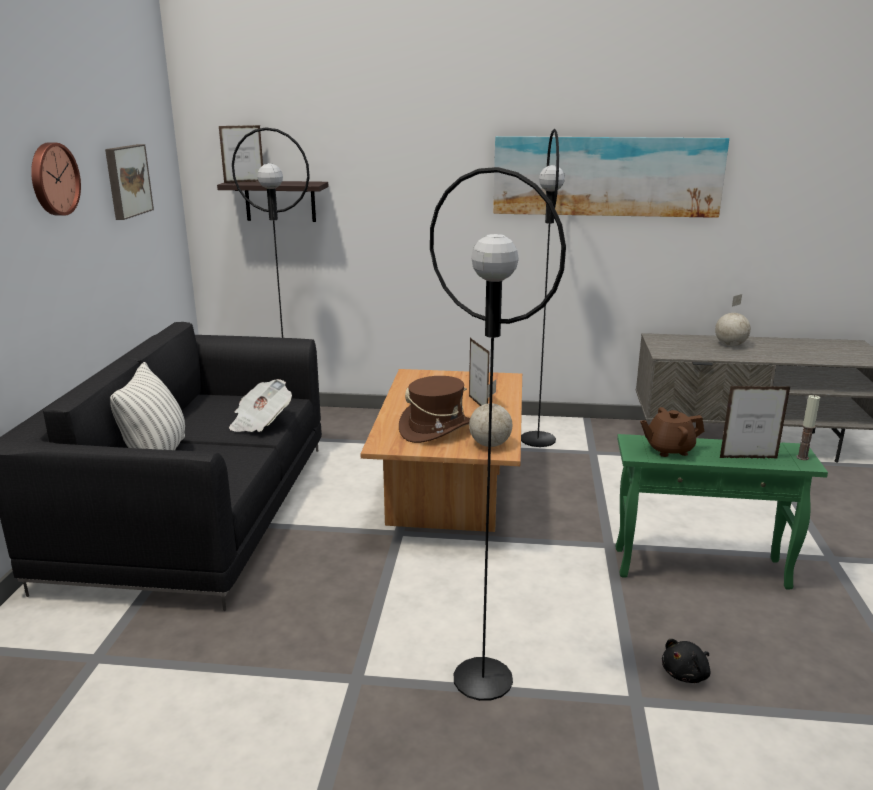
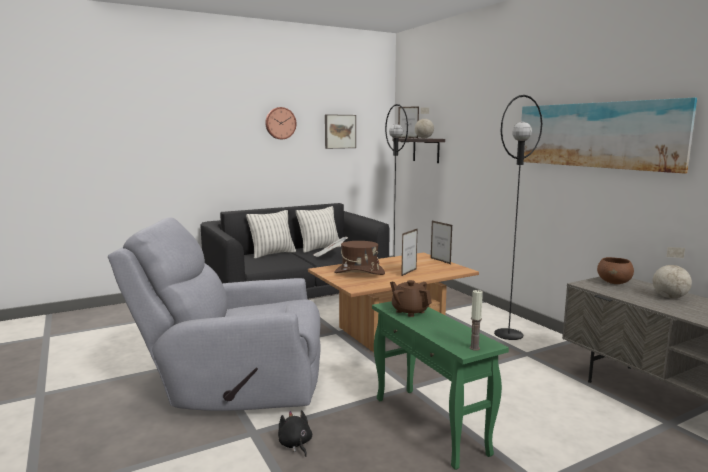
camera: 55 degrees right, 10 degrees down
black floor lamp [430,167,566,701] -> grey armchair [108,217,320,411]
globe [469,380,512,447] -> globe moved to [415,108,434,138]
black plush toy [662,639,711,683] -> black plush toy turned 45 degrees clockwise [278,410,312,457]
picture frame [720,386,791,459] -> picture frame moved to [431,221,452,264]
none -> pillow [296,206,341,253]
none -> brown bowl [597,257,634,284]

